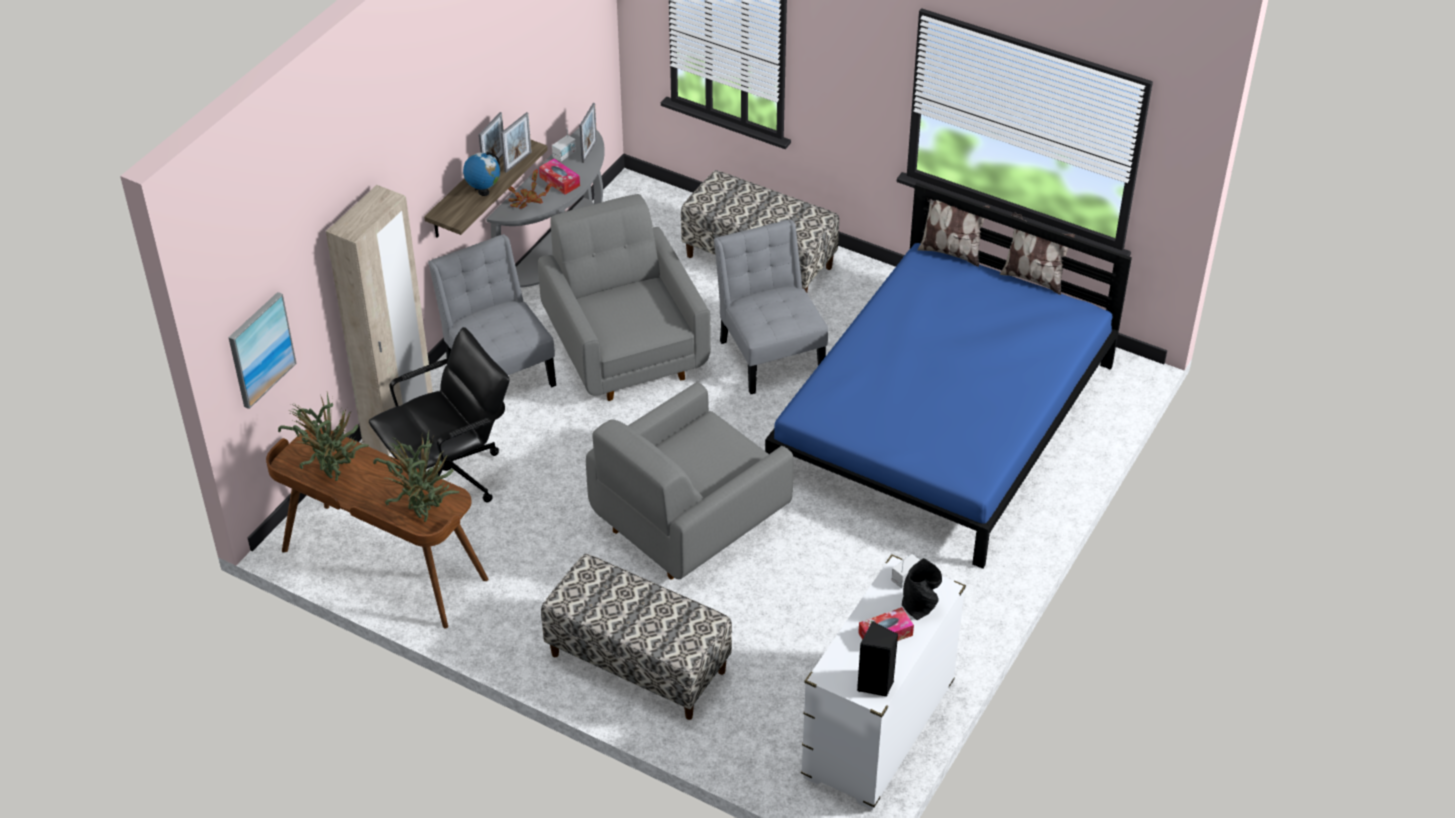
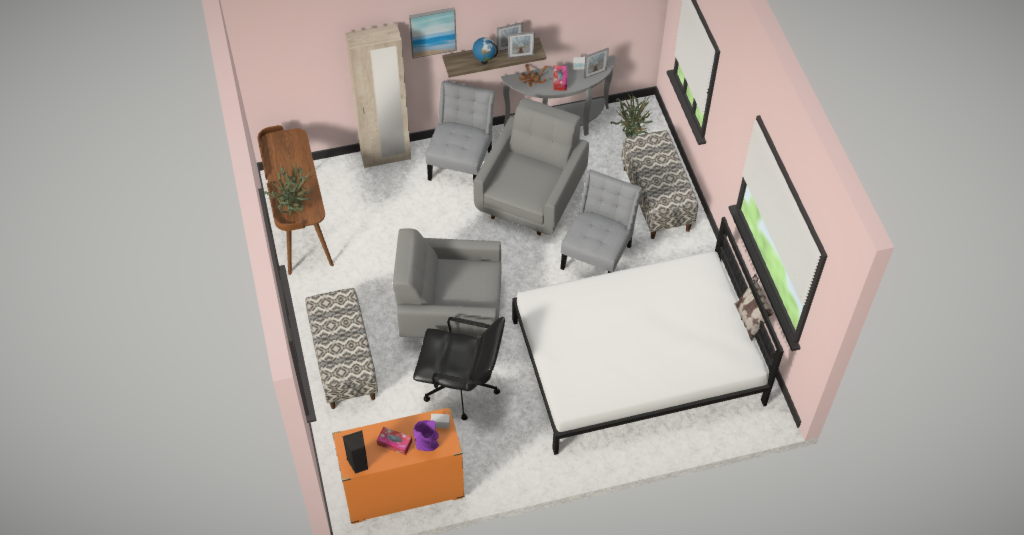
camera: 45 degrees right, 10 degrees up
picture [228,292,296,409] -> picture moved to [409,7,457,59]
potted plant [278,392,369,481] -> potted plant moved to [610,91,653,138]
black office chair [369,327,510,502] -> black office chair moved to [413,317,505,420]
blue bed [765,183,1132,569] -> white bed [512,217,784,455]
white dresser [801,554,966,810] -> orange dresser [332,407,465,524]
black vase [902,558,942,620] -> purple vase [414,420,439,451]
pillow [918,198,990,267] -> none

